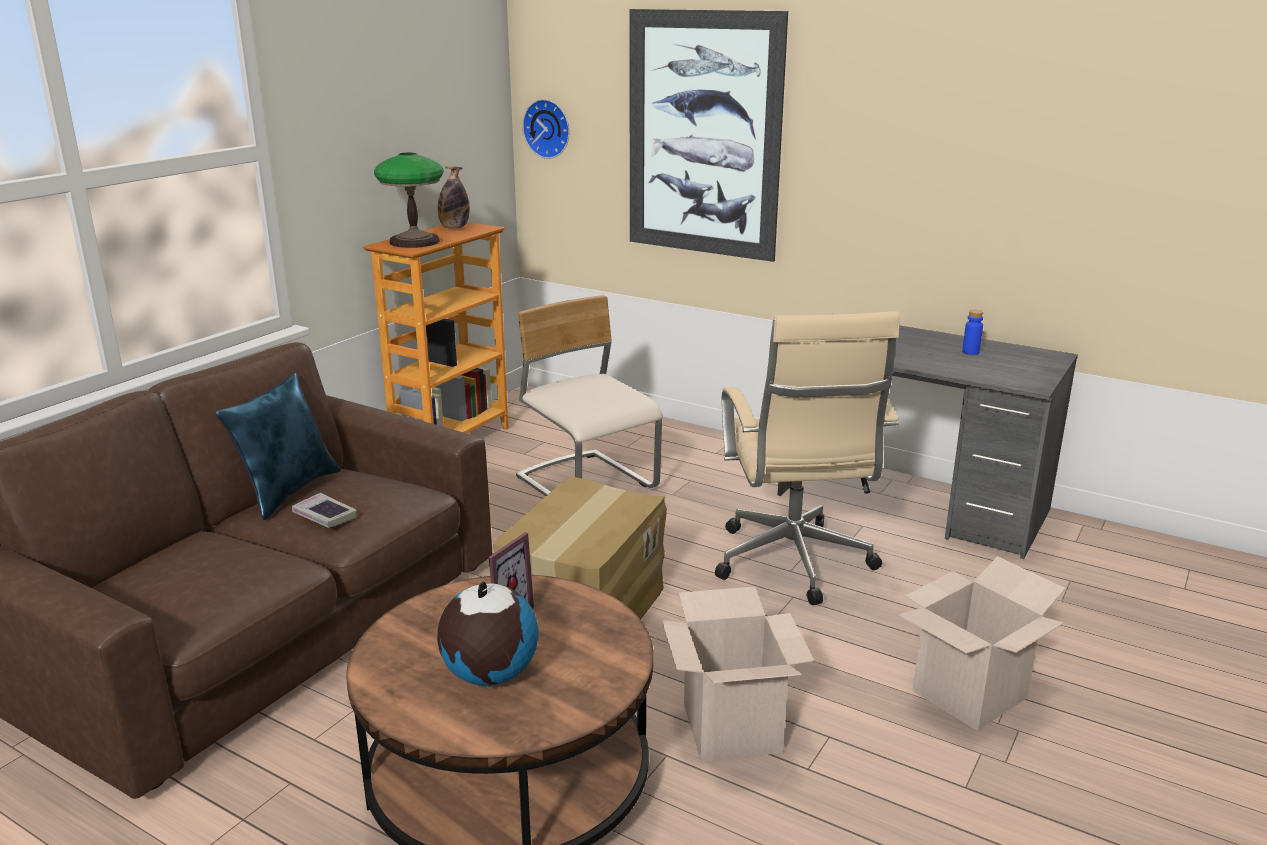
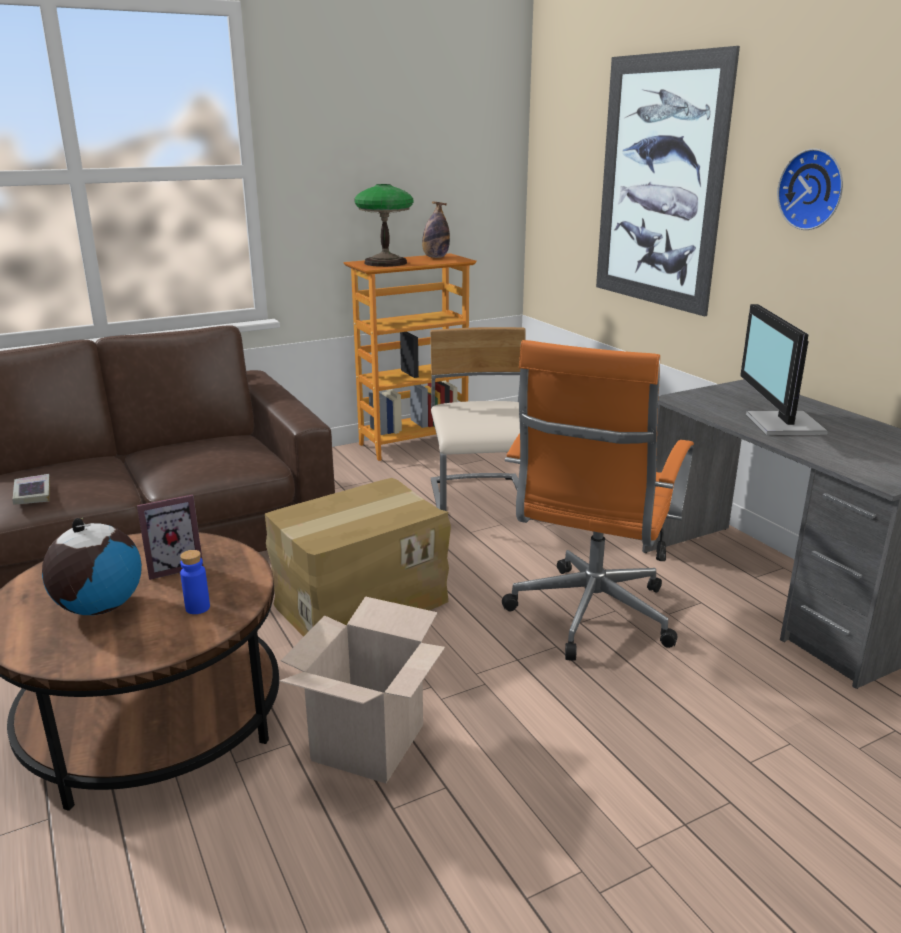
camera: 30 degrees right, 0 degrees up
blue pillow [215,373,341,520] -> none
book [292,493,357,528] -> book moved to [12,474,50,504]
wall clock [522,99,569,159] -> wall clock moved to [777,149,843,230]
beige office chair [715,312,900,605] -> orange office chair [502,340,694,661]
cardboard box [898,556,1066,731] -> none
blue bottle [962,310,983,355] -> blue bottle moved to [180,550,210,614]
none -> monitor [740,304,828,435]

